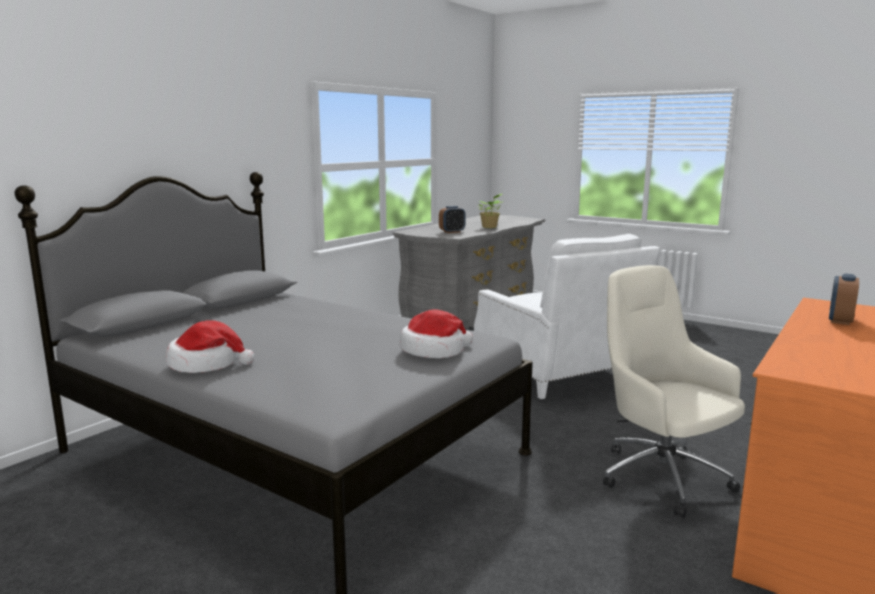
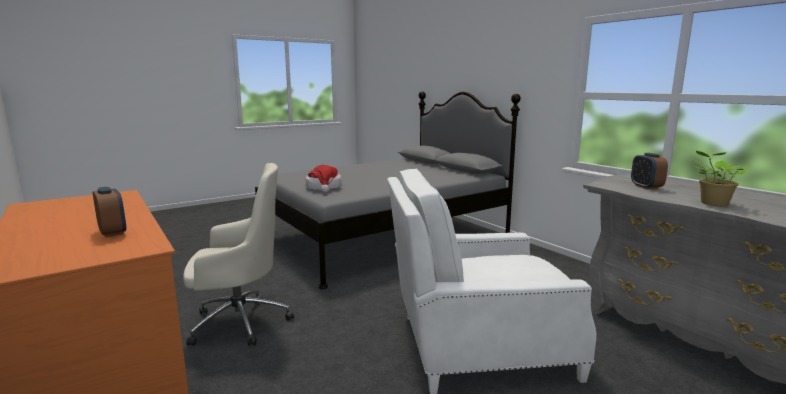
camera: 110 degrees right, 0 degrees up
hat [166,320,254,373] -> none

